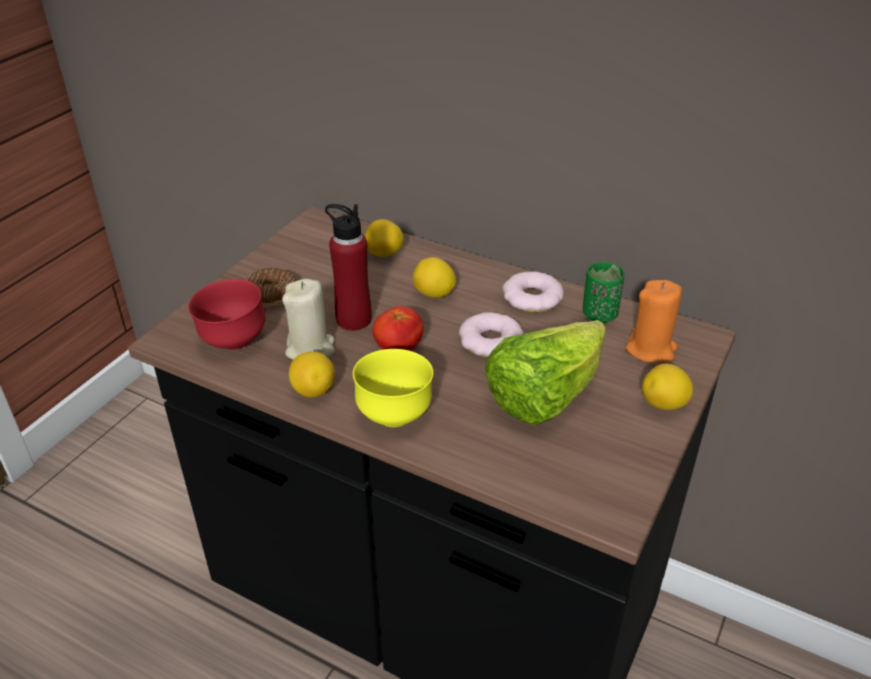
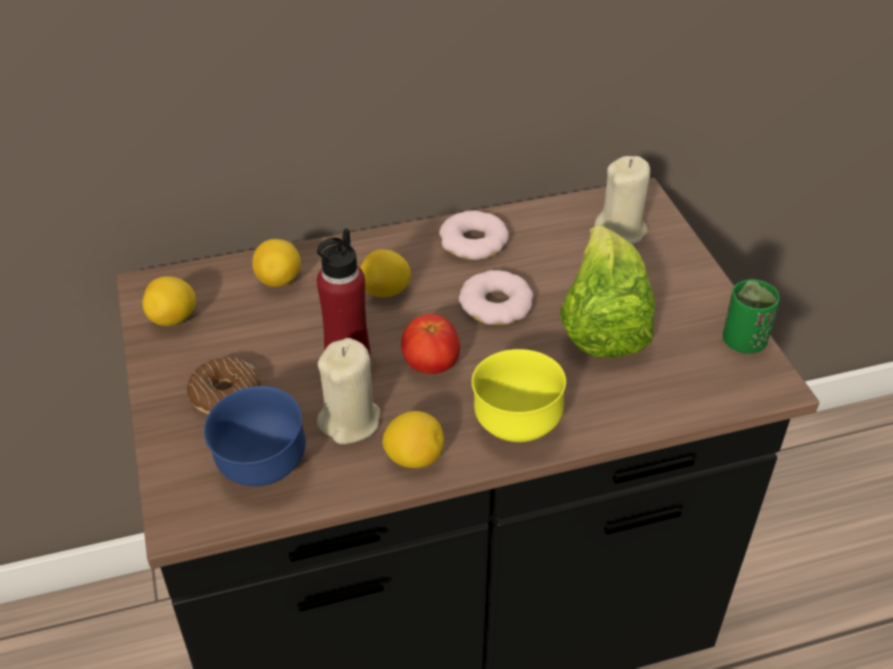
camera: 45 degrees left, 5 degrees up
red bowl [188,279,266,350] -> blue bowl [204,386,306,486]
green cup [583,262,625,323] -> green cup moved to [723,279,780,354]
orange candle [625,280,682,363] -> beige candle [594,156,650,244]
lemon [642,364,693,410] -> lemon moved to [142,276,196,326]

